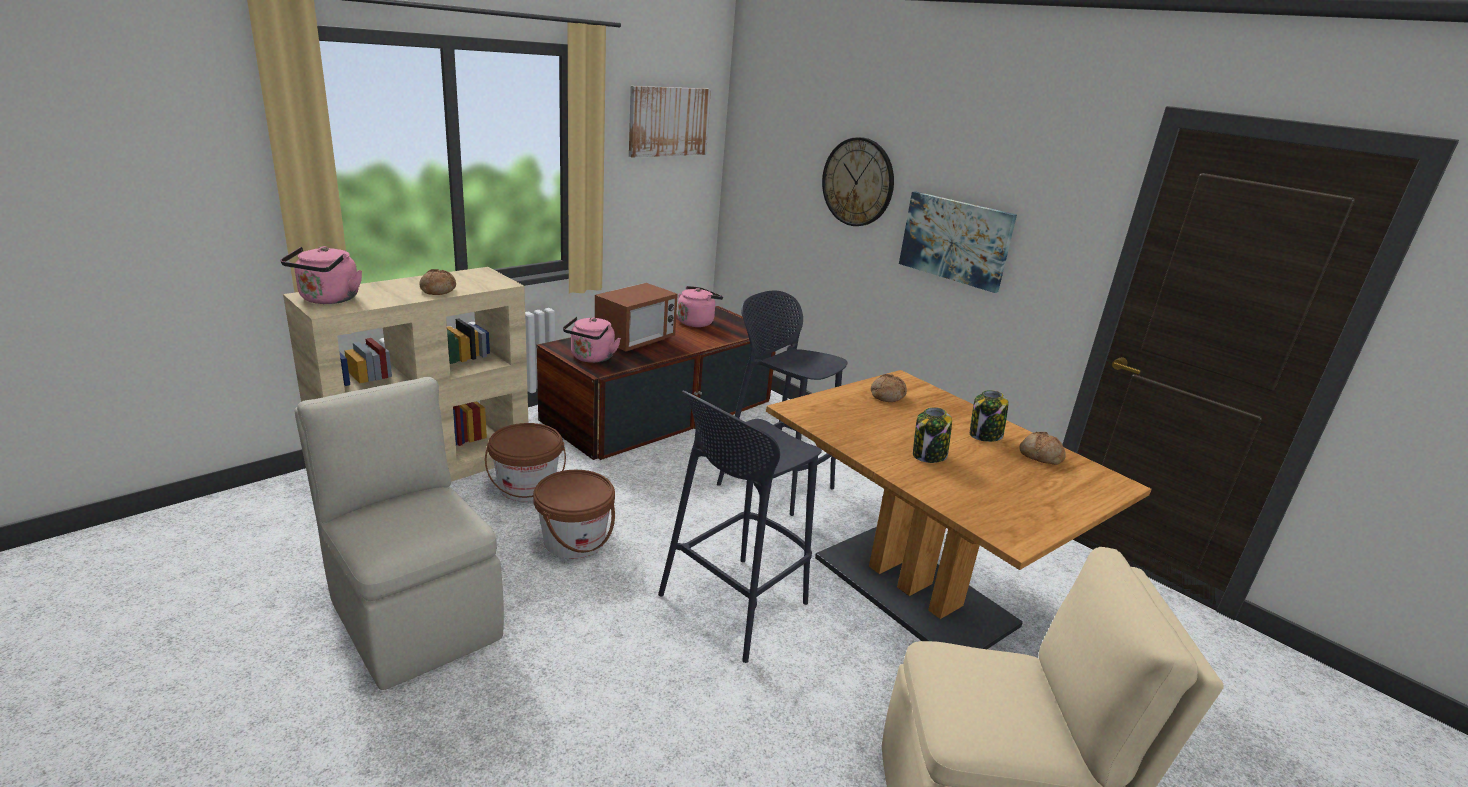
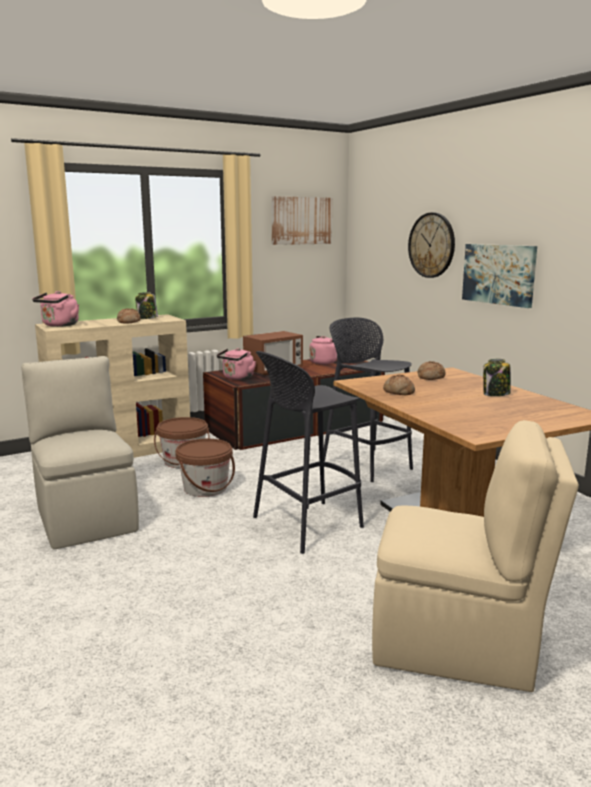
camera: 15 degrees right, 10 degrees down
jar [913,407,952,463] -> jar moved to [135,292,158,319]
bread [1019,432,1066,465] -> bread moved to [383,375,415,395]

